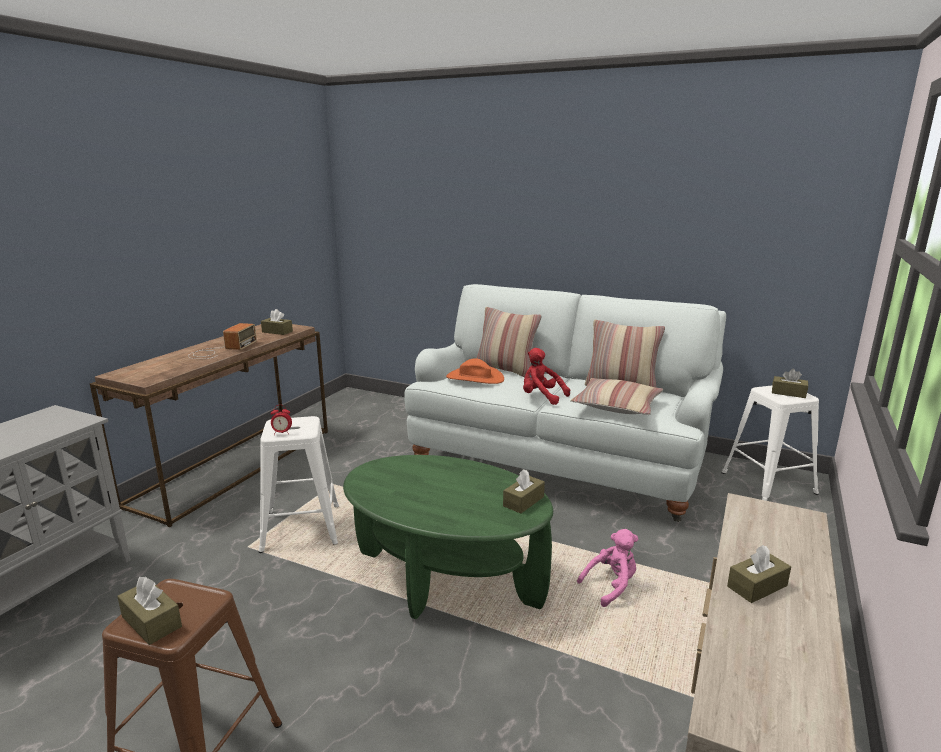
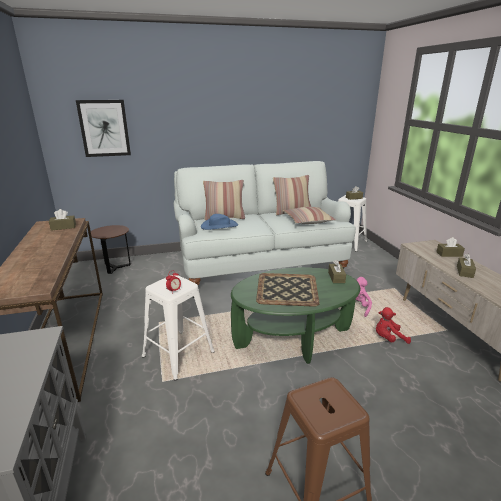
camera: 40 degrees left, 5 degrees up
brown tissue box [117,577,182,645] -> brown tissue box moved to [436,237,465,257]
radio [188,323,257,359] -> none
orange hat [446,358,504,384] -> blue hat [201,214,238,230]
red plush toy [523,348,570,405] -> red plush toy moved to [376,307,411,344]
none -> picture [76,100,131,157]
none -> brown side table [91,225,131,274]
none -> tray [256,273,320,307]

